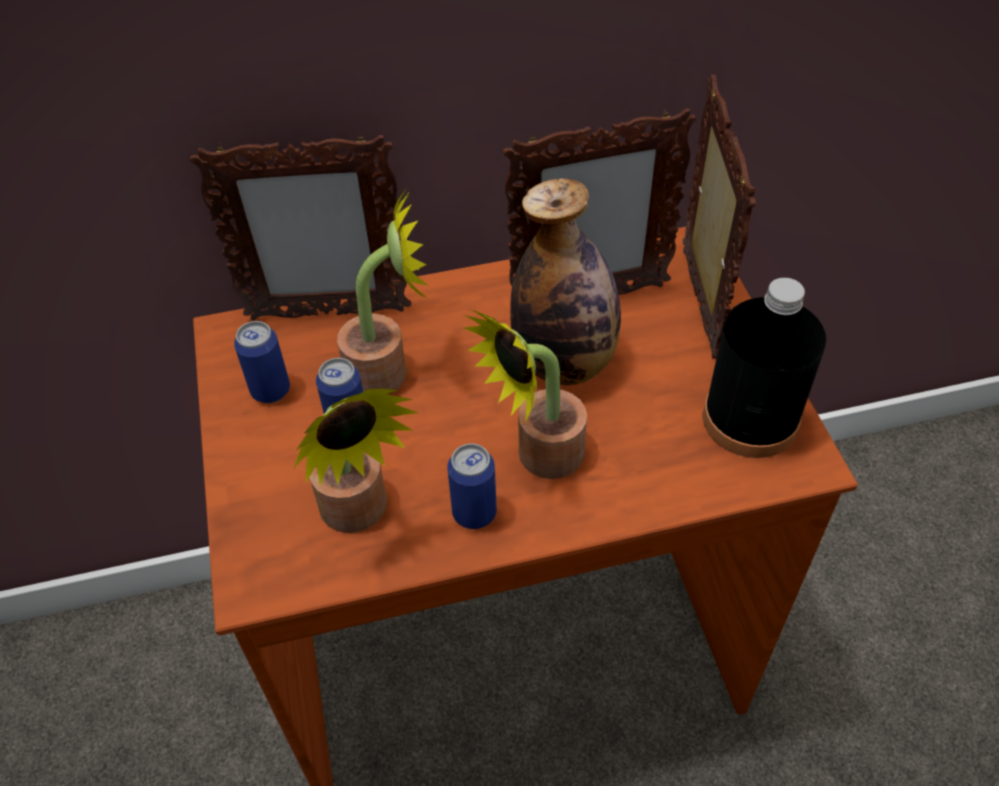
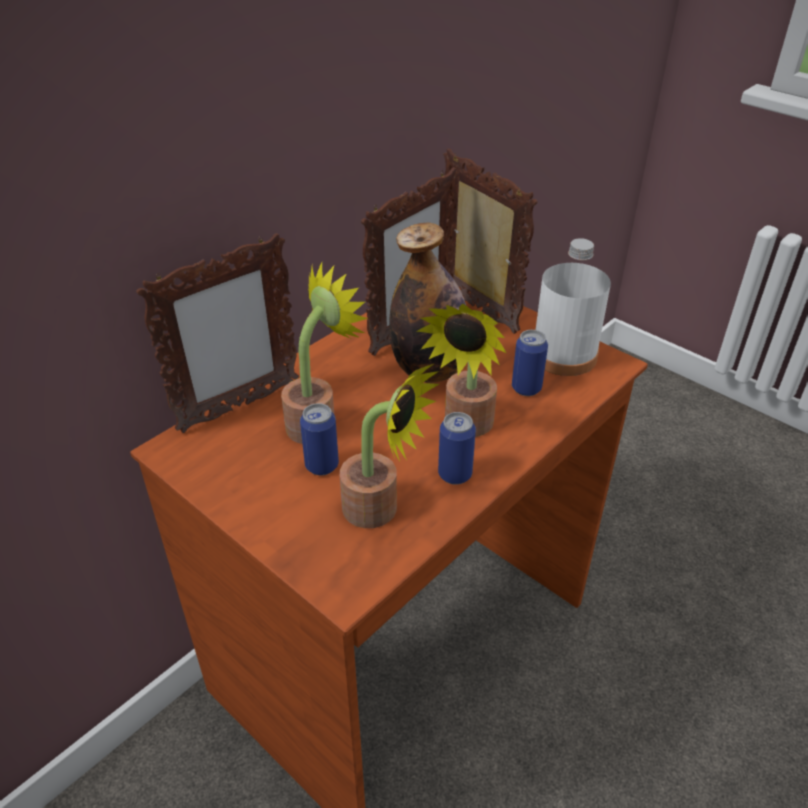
camera: 35 degrees left, 10 degrees down
can [234,321,290,403] -> can moved to [512,330,548,396]
black bottle [703,278,826,458] -> white bottle [536,238,611,376]

